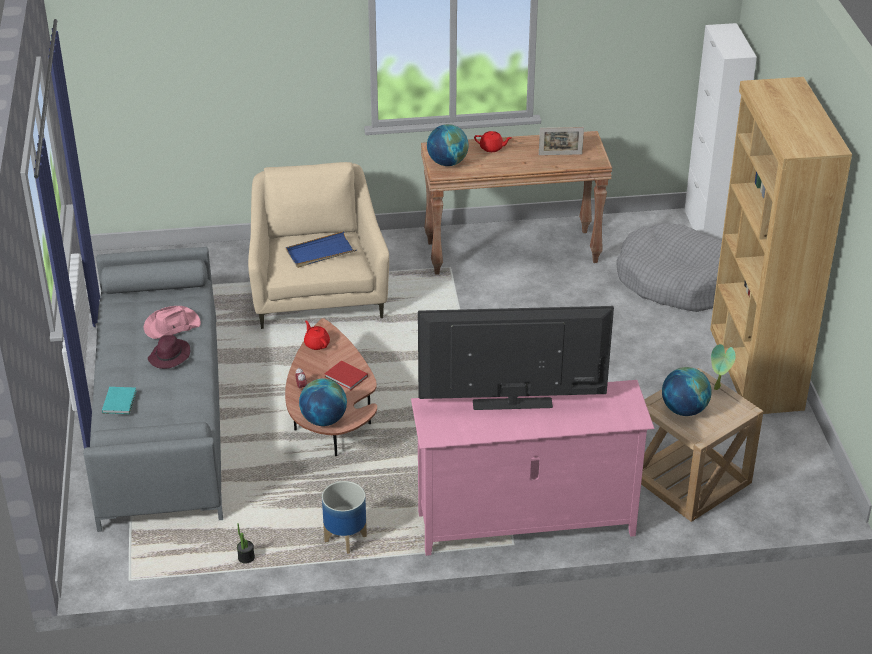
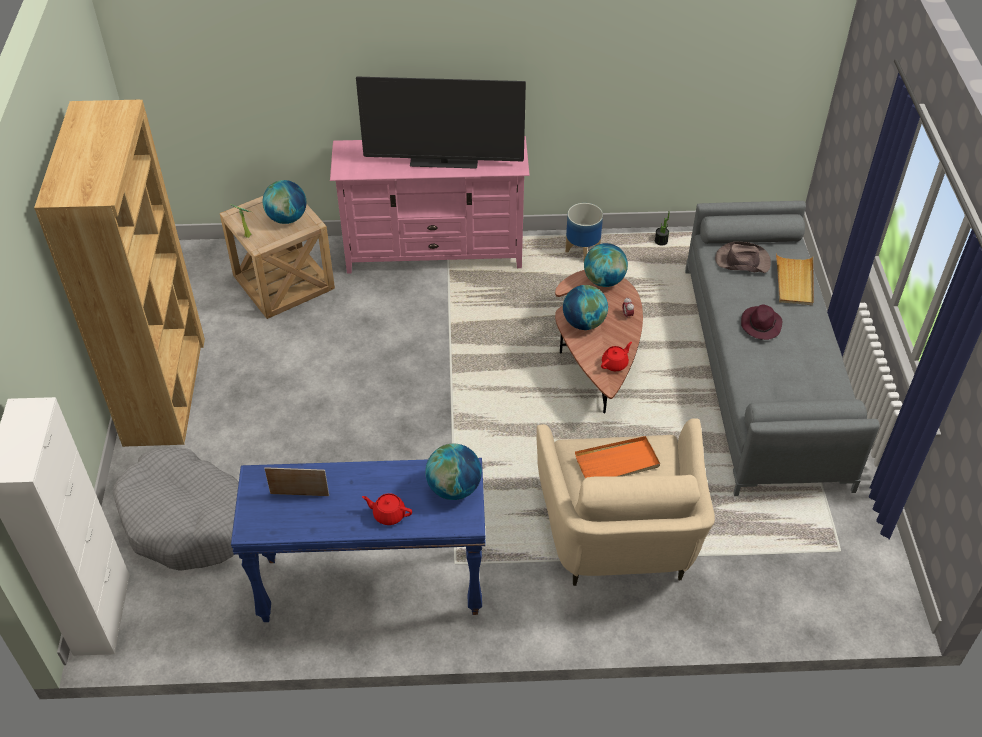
camera: 175 degrees left, 10 degrees up
turquoise book [102,387,136,414] -> beige tray [776,253,813,305]
pink hat [144,306,201,339] -> none
blue tray [286,231,356,268] -> orange tray [575,436,660,478]
red teapot [304,320,330,350] -> red teapot turned 105 degrees counterclockwise [601,342,632,371]
red book [325,361,368,390] -> globe [563,285,608,330]
brown console table [421,131,612,275] -> blue console table [231,458,486,622]
none -> brown hat [715,242,771,273]

